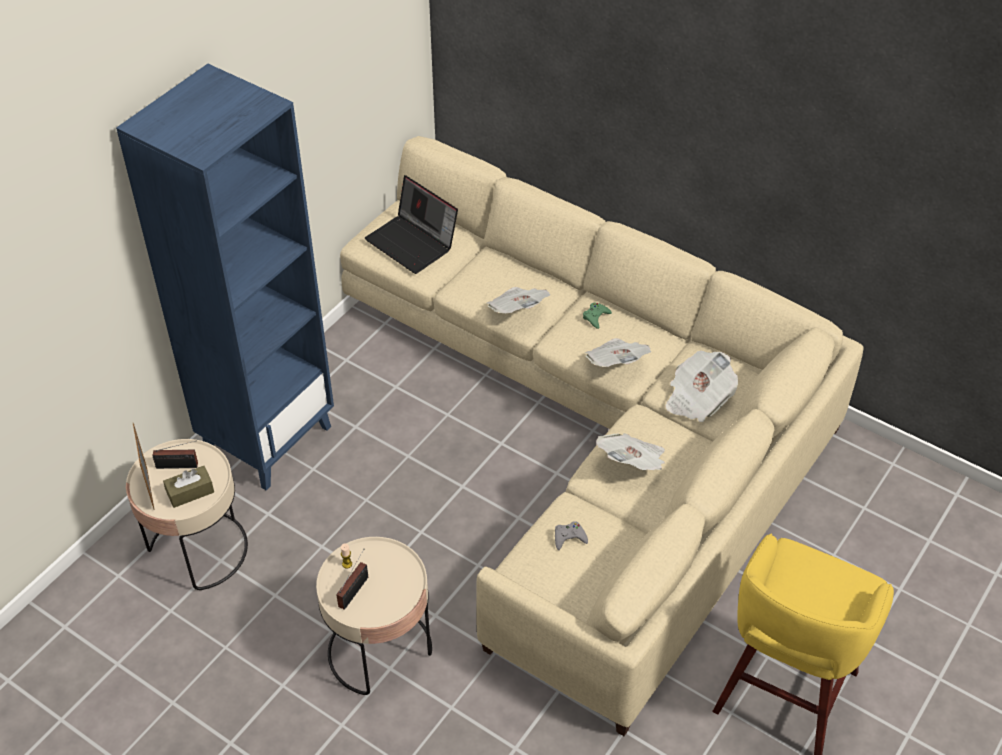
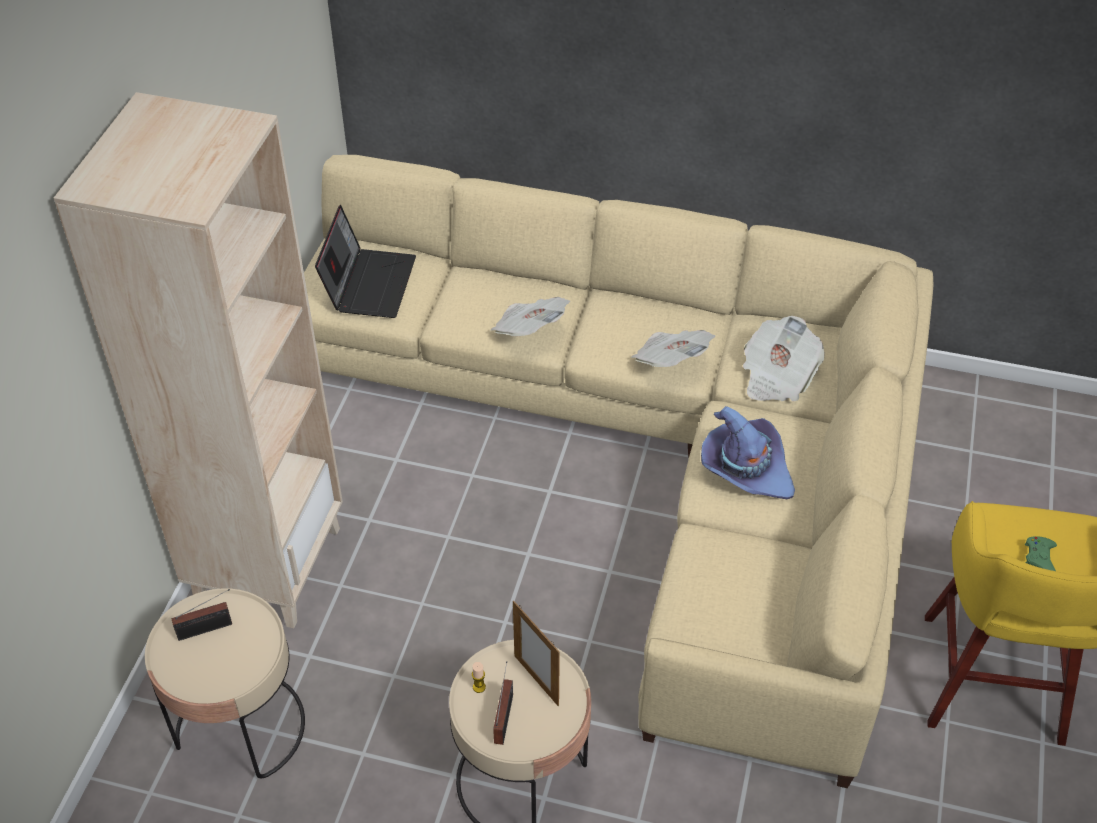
camera: 20 degrees left, 0 degrees up
blue bookcase [116,64,334,490] -> beige bookcase [54,92,343,628]
picture frame [133,423,155,510] -> picture frame moved to [513,601,560,706]
brown tissue box [163,466,214,508] -> none
laptop [364,175,458,274] -> laptop turned 105 degrees counterclockwise [315,205,416,318]
grey game controller [555,521,588,550] -> none
green game controller [583,303,612,329] -> green game controller moved to [1025,536,1057,571]
newspaper [597,433,665,470] -> purple hat [701,406,795,499]

